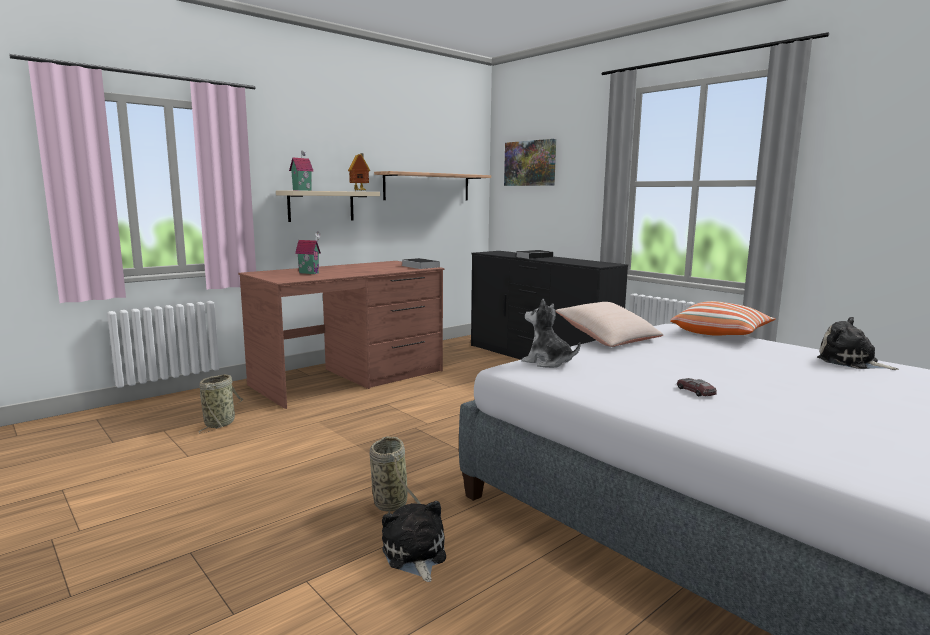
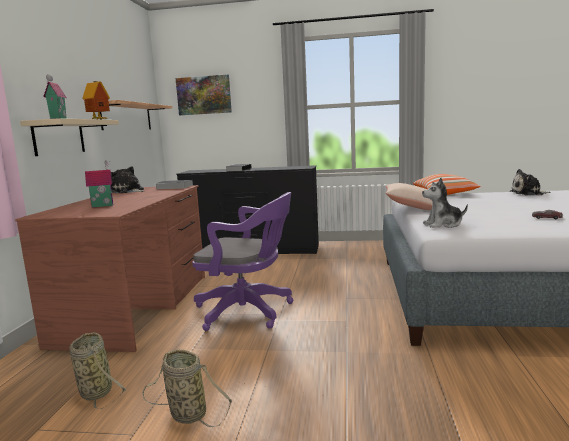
camera: 40 degrees left, 0 degrees up
basket [370,436,421,514] -> basket moved to [142,349,232,427]
plush toy [382,501,446,582] -> plush toy moved to [111,166,145,193]
none -> purple office chair [192,192,293,331]

